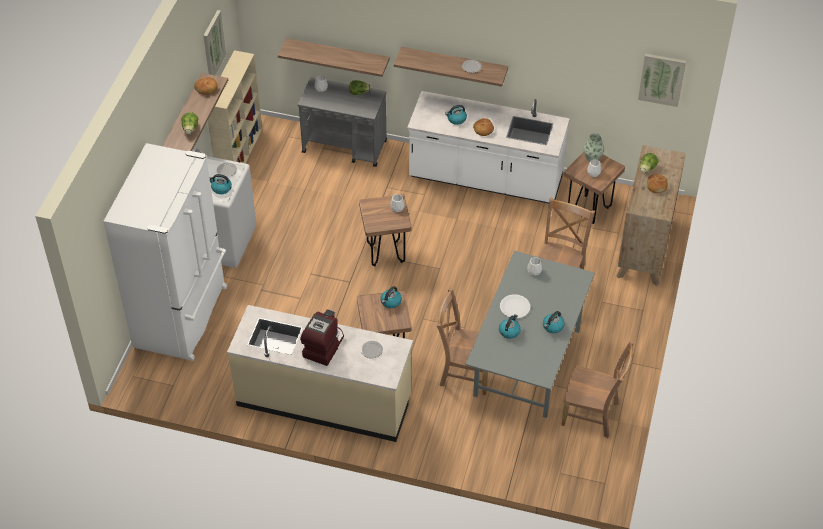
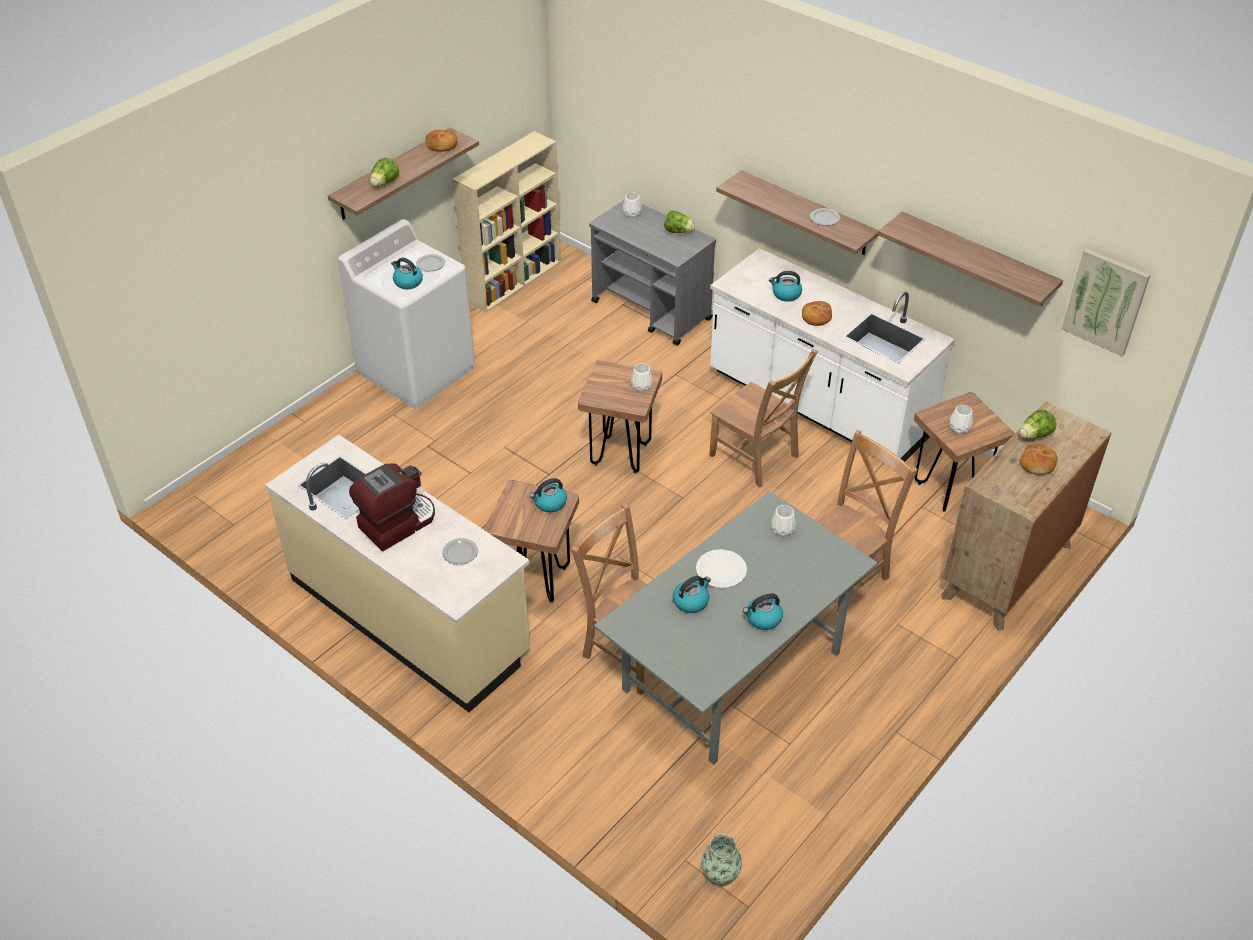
camera: 25 degrees right, 5 degrees down
white fridge [103,143,227,361] -> none
picture [203,10,226,75] -> none
shelf [278,38,390,77] -> shelf moved to [878,212,1063,306]
brown chair [561,341,634,438] -> brown chair moved to [709,349,818,488]
vase [584,133,604,162] -> vase moved to [701,834,742,887]

